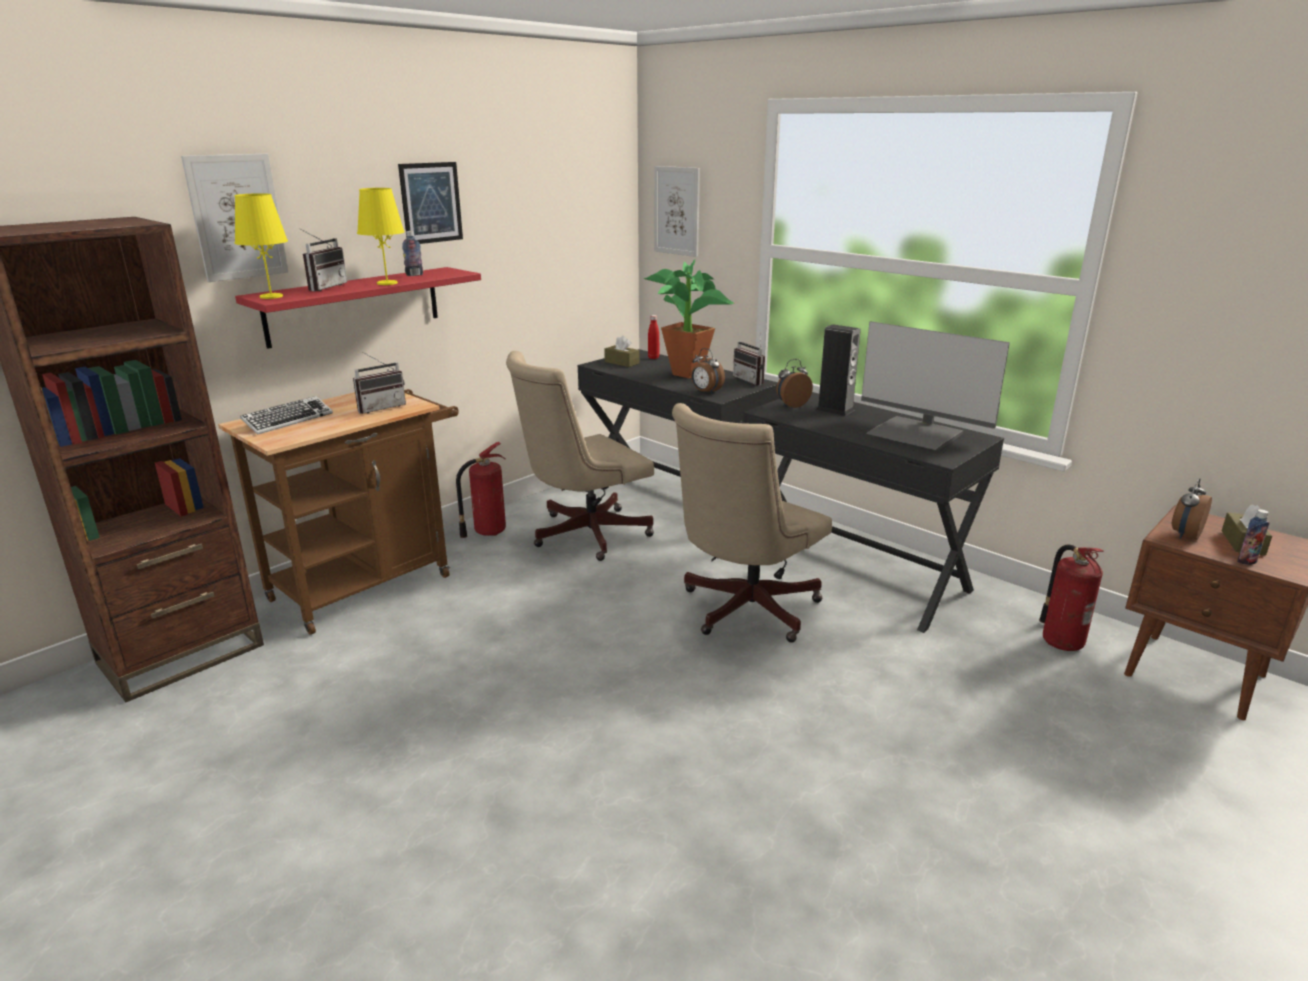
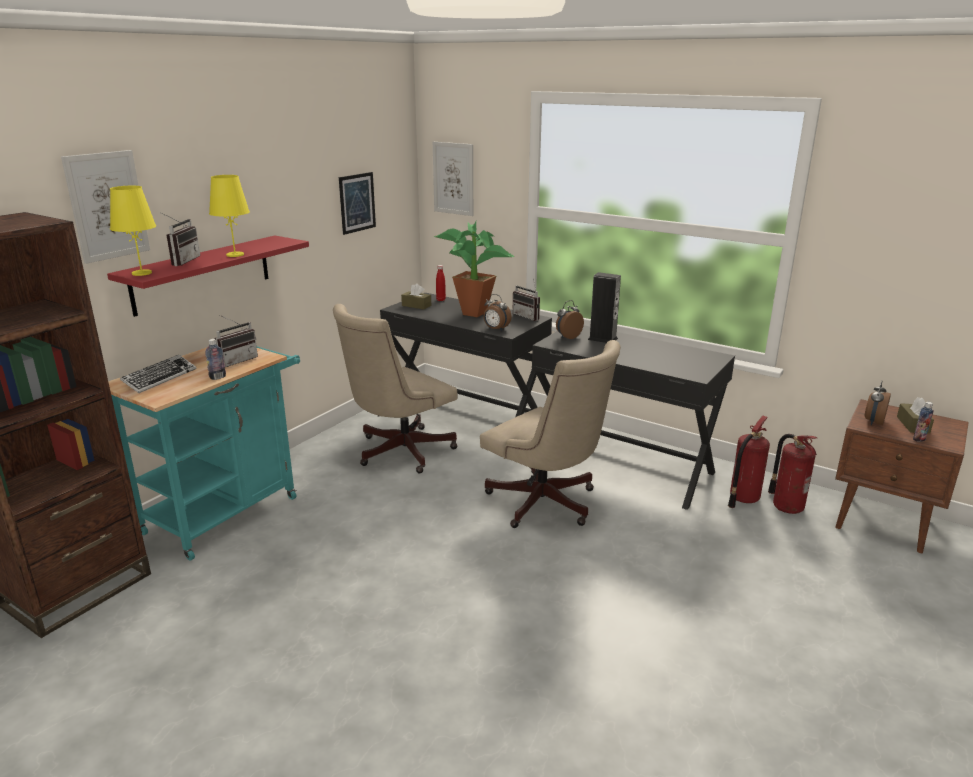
camera: 10 degrees left, 0 degrees up
brown cart [218,389,459,635] -> turquoise cart [108,346,300,561]
picture [398,162,463,244] -> picture moved to [339,172,376,235]
bottle [402,231,423,276] -> bottle moved to [205,339,226,380]
fire extinguisher [456,442,506,538] -> fire extinguisher moved to [728,416,770,508]
beige office chair [672,403,832,643] -> beige office chair turned 75 degrees counterclockwise [480,340,621,528]
monitor [861,321,1010,450] -> none

